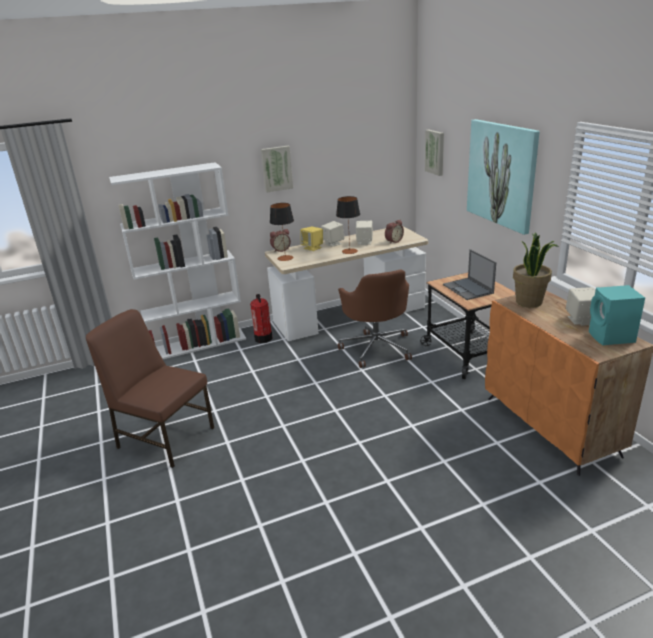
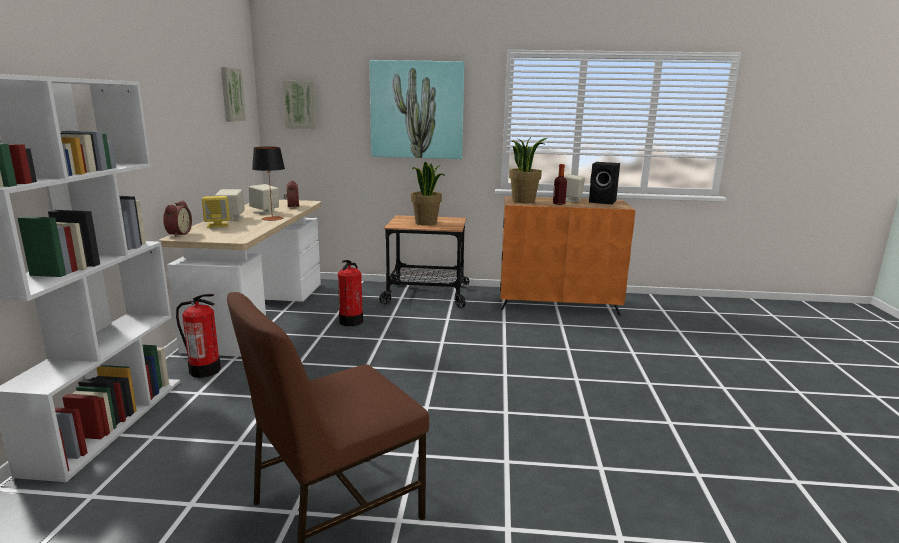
camera: 65 degrees left, 10 degrees down
picture [261,146,293,192] -> picture moved to [221,67,246,122]
table lamp [270,203,294,261] -> none
brown office chair [338,270,412,368] -> fire extinguisher [338,260,363,326]
laptop [443,249,496,300] -> potted plant [411,161,445,225]
turquoise speaker [589,285,645,345] -> black speaker [589,162,620,204]
none -> bottle [553,164,567,205]

